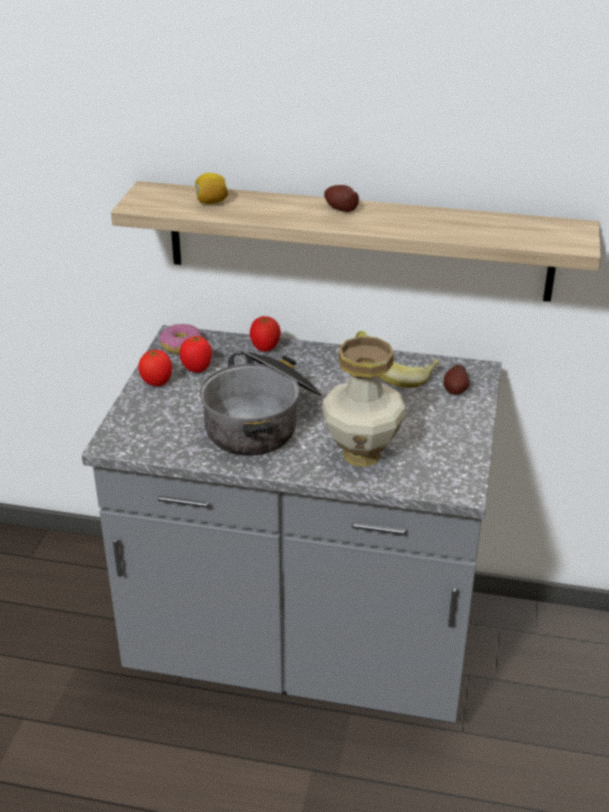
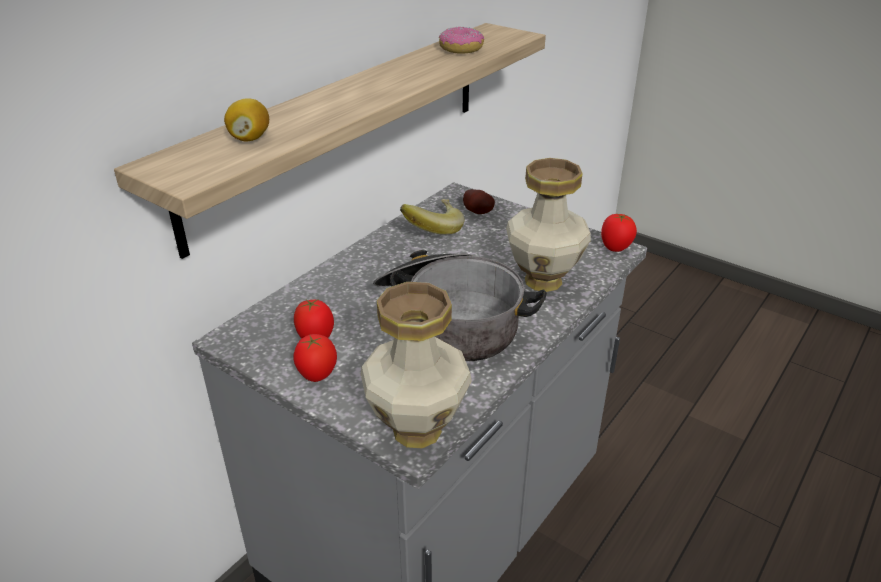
camera: 65 degrees left, 0 degrees up
donut [160,324,202,354] -> donut moved to [439,27,484,54]
tomato [250,316,281,352] -> tomato moved to [601,214,637,252]
potato [324,185,359,212] -> none
none -> vase [361,282,472,448]

